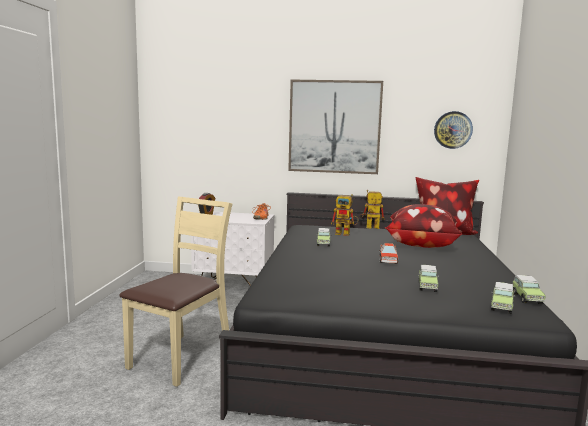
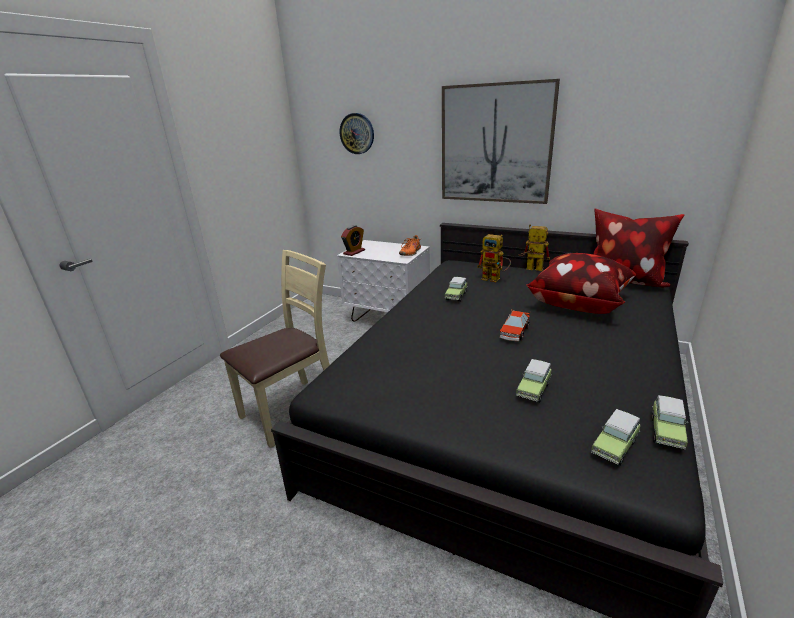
camera: 20 degrees right, 15 degrees up
wall clock [434,111,473,149] -> wall clock moved to [340,113,374,154]

